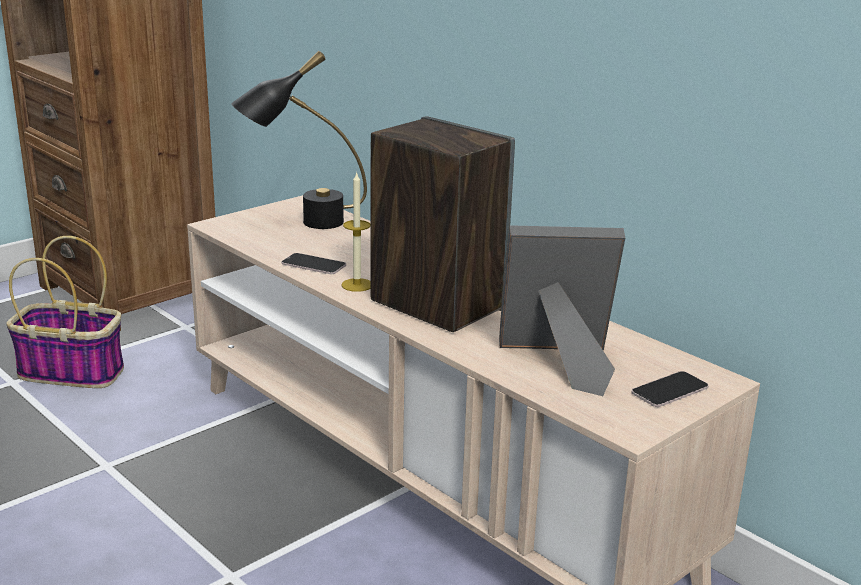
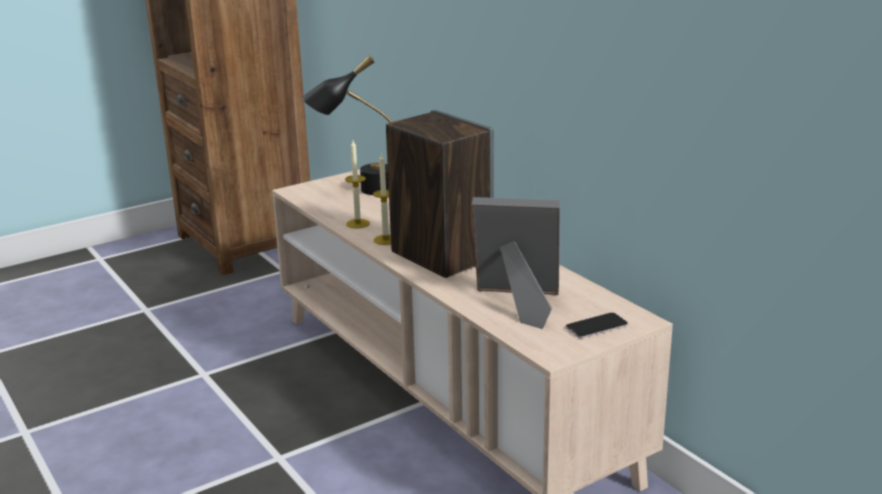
camera: 10 degrees right, 0 degrees up
basket [6,236,124,388] -> none
phone [282,253,346,274] -> candle [345,140,370,228]

